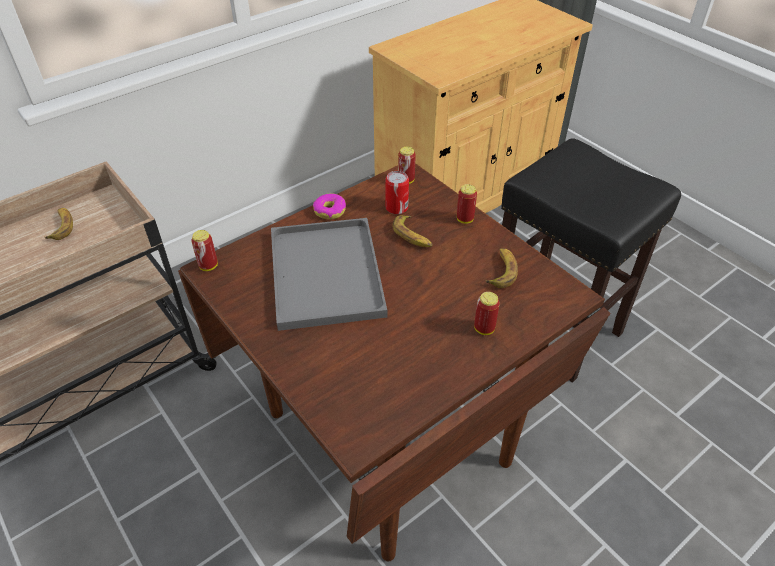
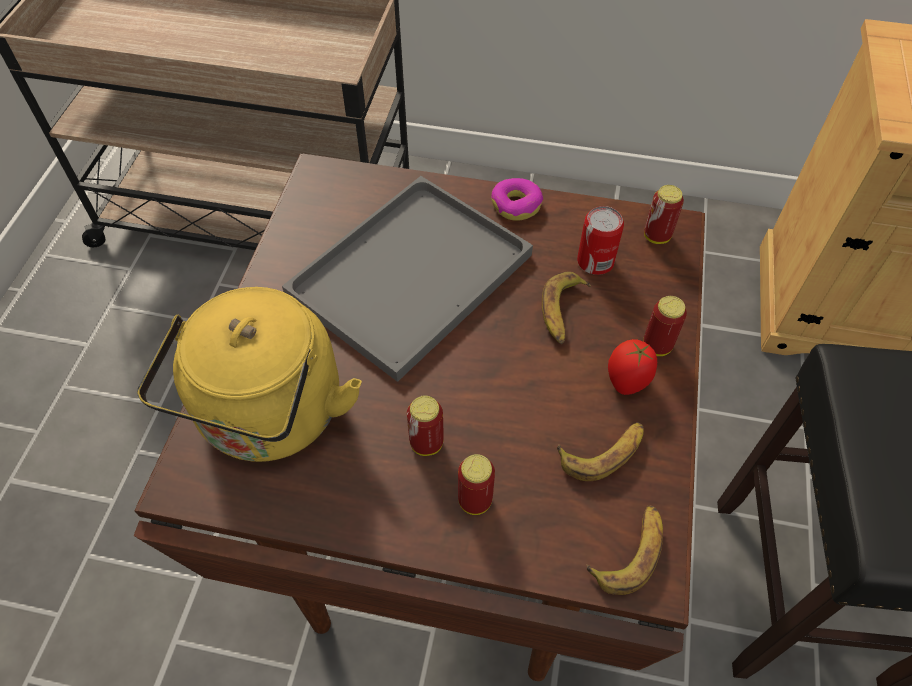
camera: 50 degrees right, 10 degrees up
banana [45,208,73,240] -> banana moved to [586,505,663,595]
can [191,230,218,271] -> can moved to [407,395,444,456]
none -> yellow kettle [137,287,362,462]
none -> tomato [608,339,657,395]

